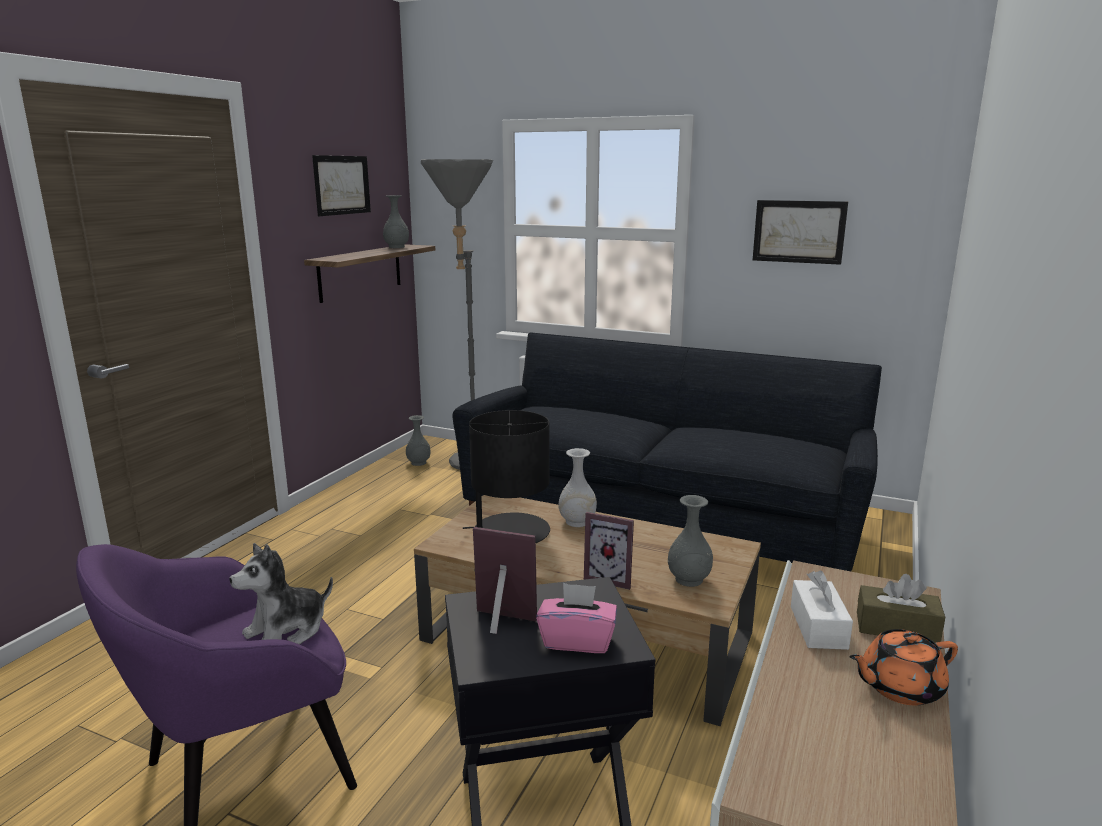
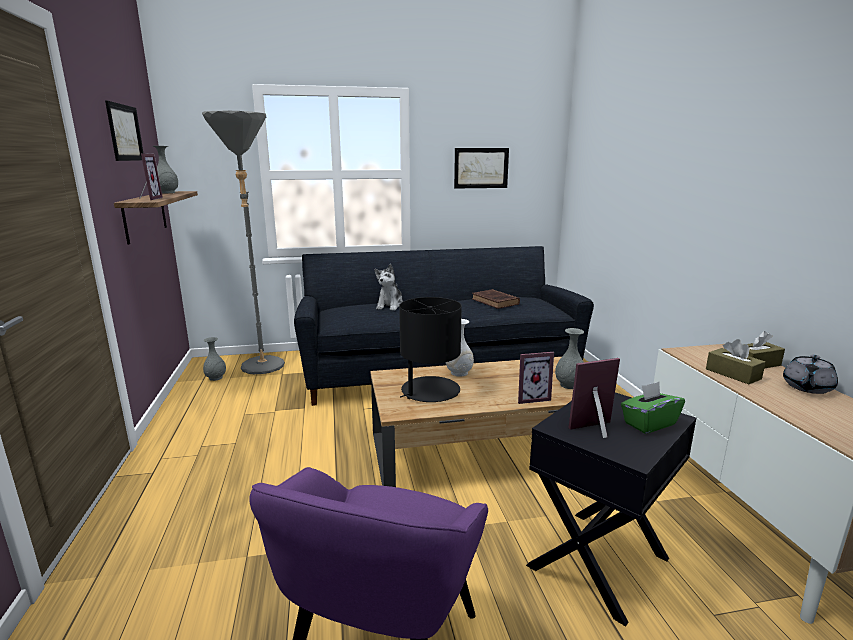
camera: 35 degrees left, 0 degrees up
plush toy [229,543,333,644] -> plush toy moved to [375,264,403,311]
pink tissue box [536,583,617,653] -> green tissue box [621,382,685,434]
white tissue box [791,570,853,650] -> brown tissue box [706,339,766,384]
orange teapot [849,629,958,706] -> grey teapot [783,355,838,394]
none -> picture frame [139,153,163,200]
none -> brown book [472,289,520,309]

